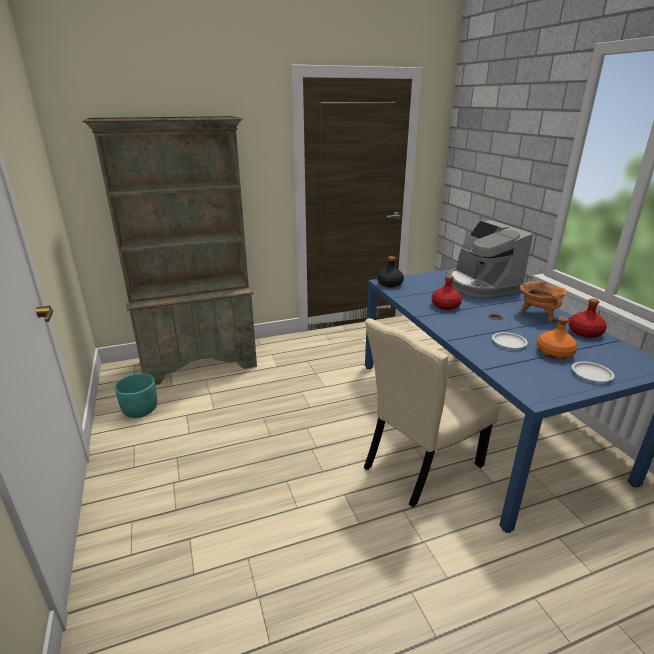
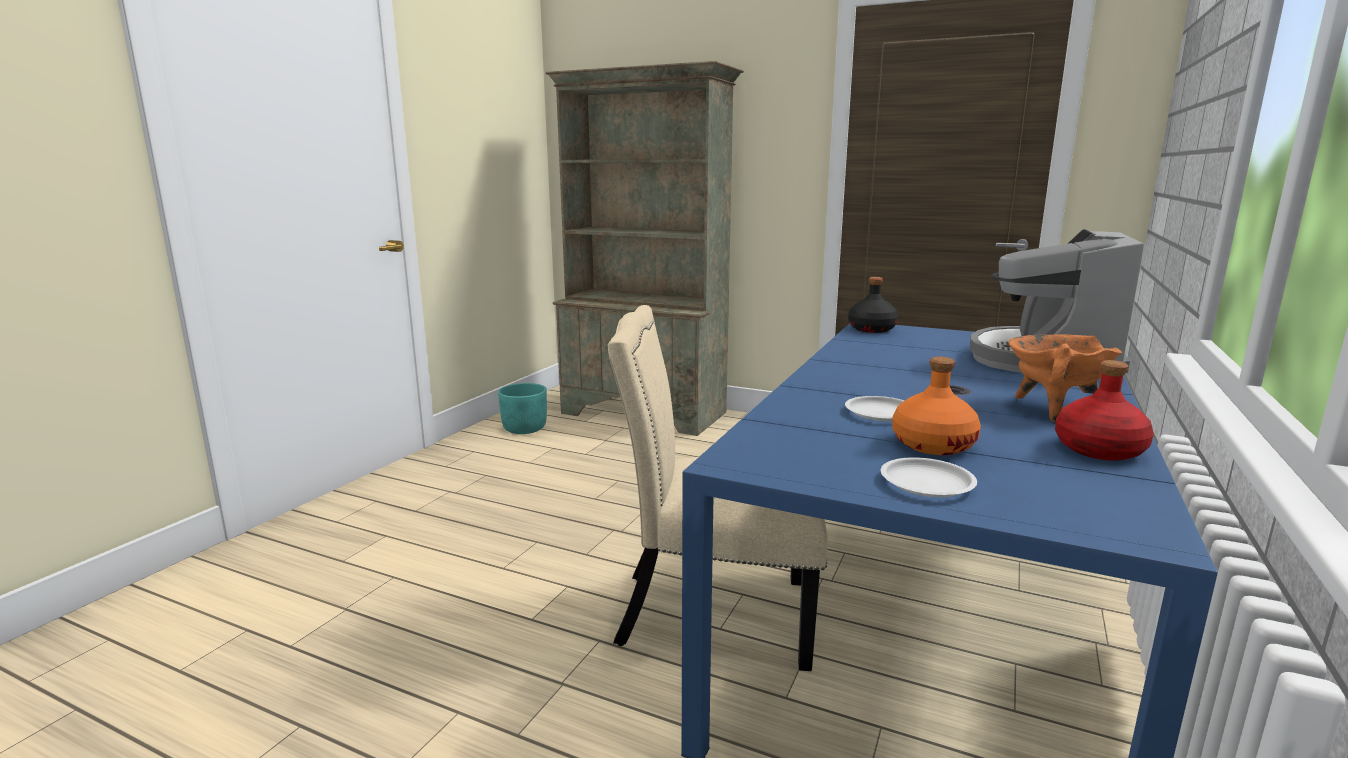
camera: 45 degrees right, 10 degrees down
red bottle [432,275,462,310] -> none

